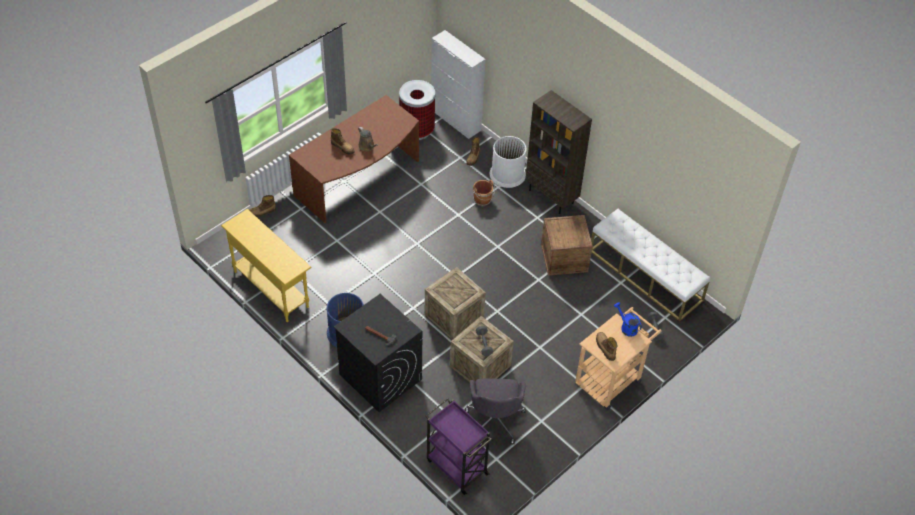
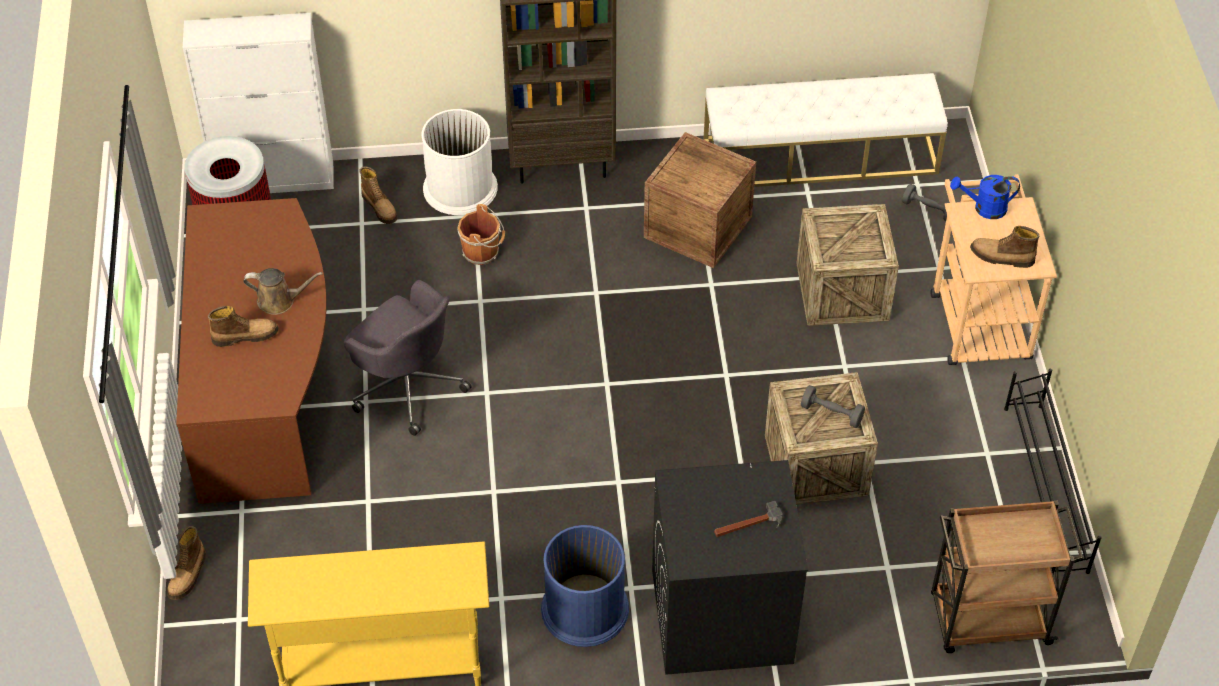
camera: 50 degrees left, 0 degrees up
crate [425,267,486,340] -> crate moved to [796,204,899,326]
purple cart [426,398,492,495] -> brown cart [931,500,1083,653]
grey office chair [465,378,526,444] -> grey office chair moved to [344,280,471,436]
none -> black shoe rack [1004,369,1102,575]

